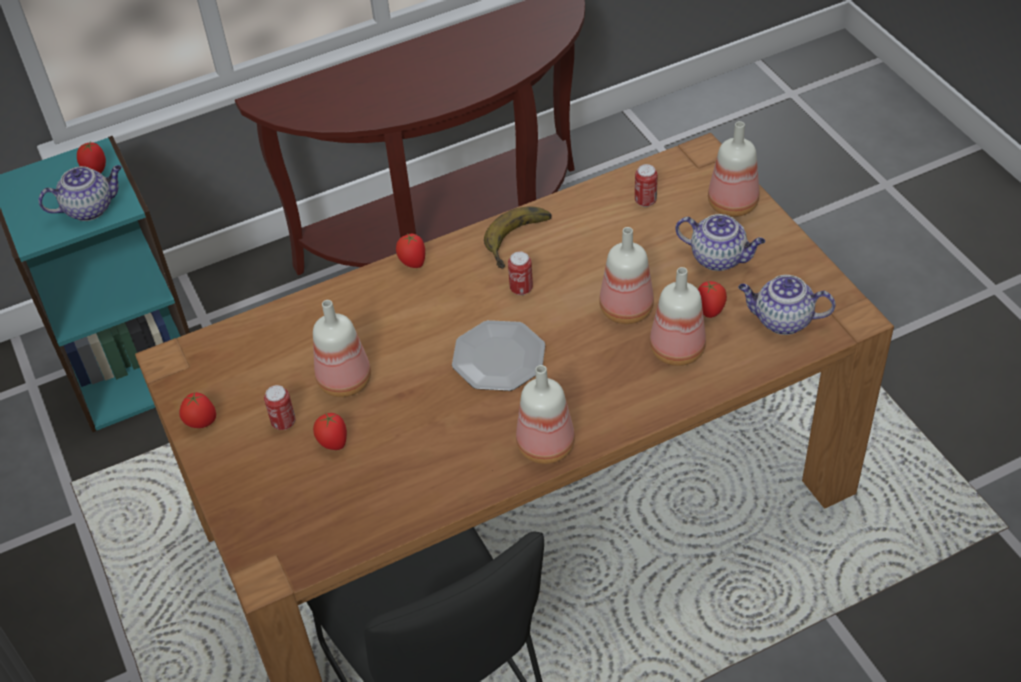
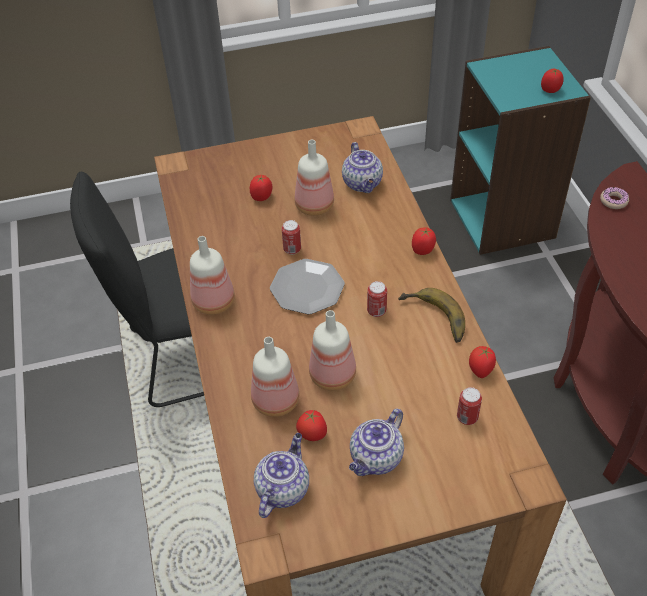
camera: 100 degrees right, 0 degrees up
teapot [38,165,122,221] -> teapot moved to [342,142,383,193]
tomato [179,393,216,428] -> tomato moved to [469,346,496,378]
can [264,385,296,430] -> can moved to [282,220,301,255]
bottle [708,121,759,217] -> none
none -> donut [600,187,629,209]

